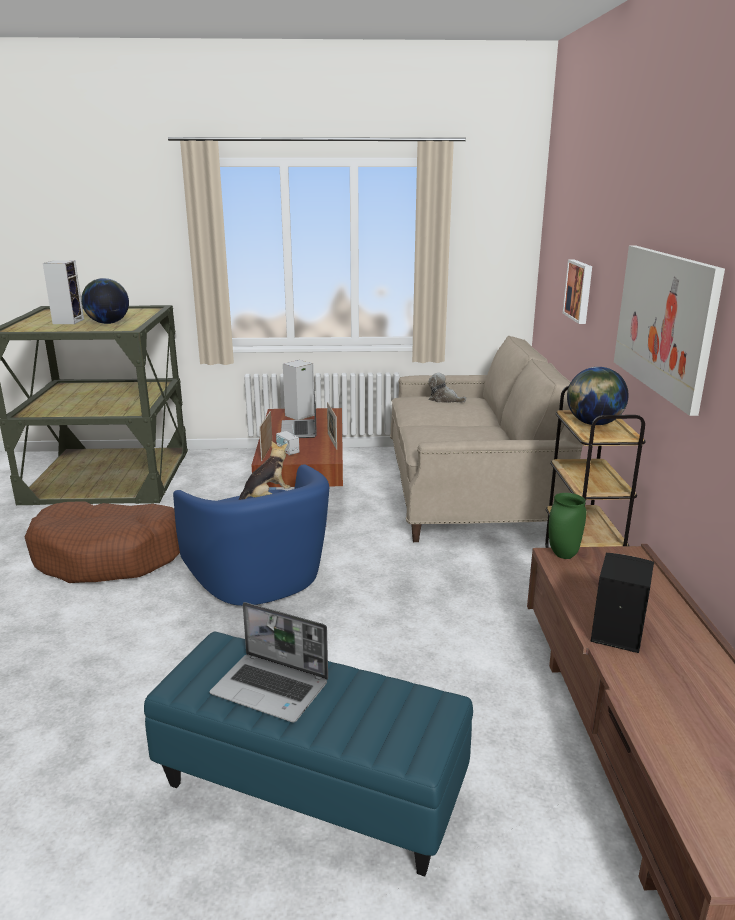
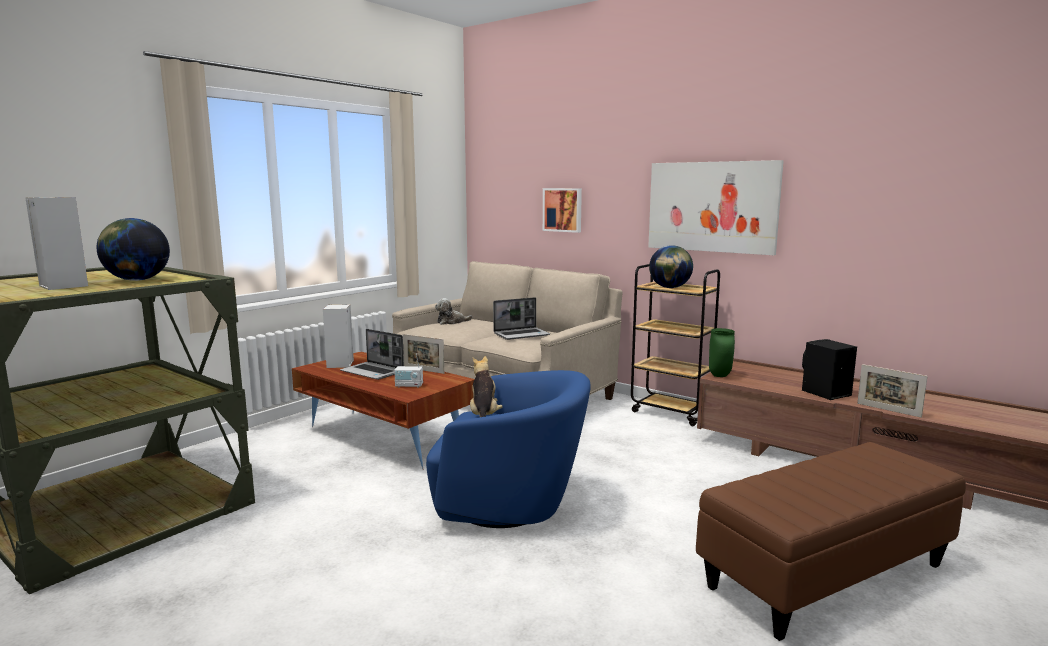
camera: 50 degrees left, 10 degrees down
brown dog bed [25,501,180,583] -> none
blue ottoman [144,632,473,877] -> brown ottoman [696,442,966,641]
laptop [210,602,328,722] -> laptop moved to [493,297,550,340]
picture frame [259,411,272,461] -> picture frame moved to [857,364,928,418]

